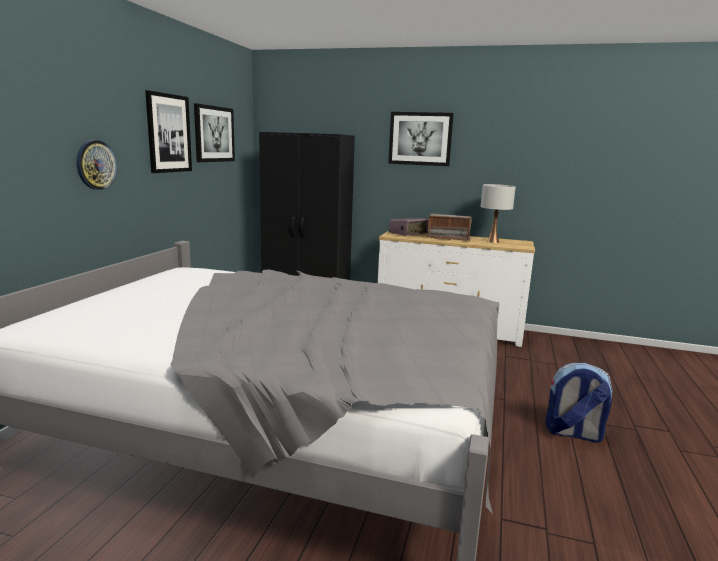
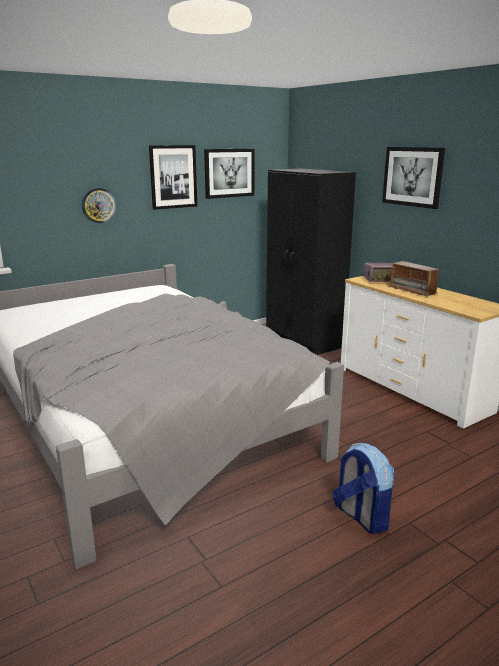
camera: 40 degrees right, 5 degrees up
white table lamp [481,184,516,243] -> none

